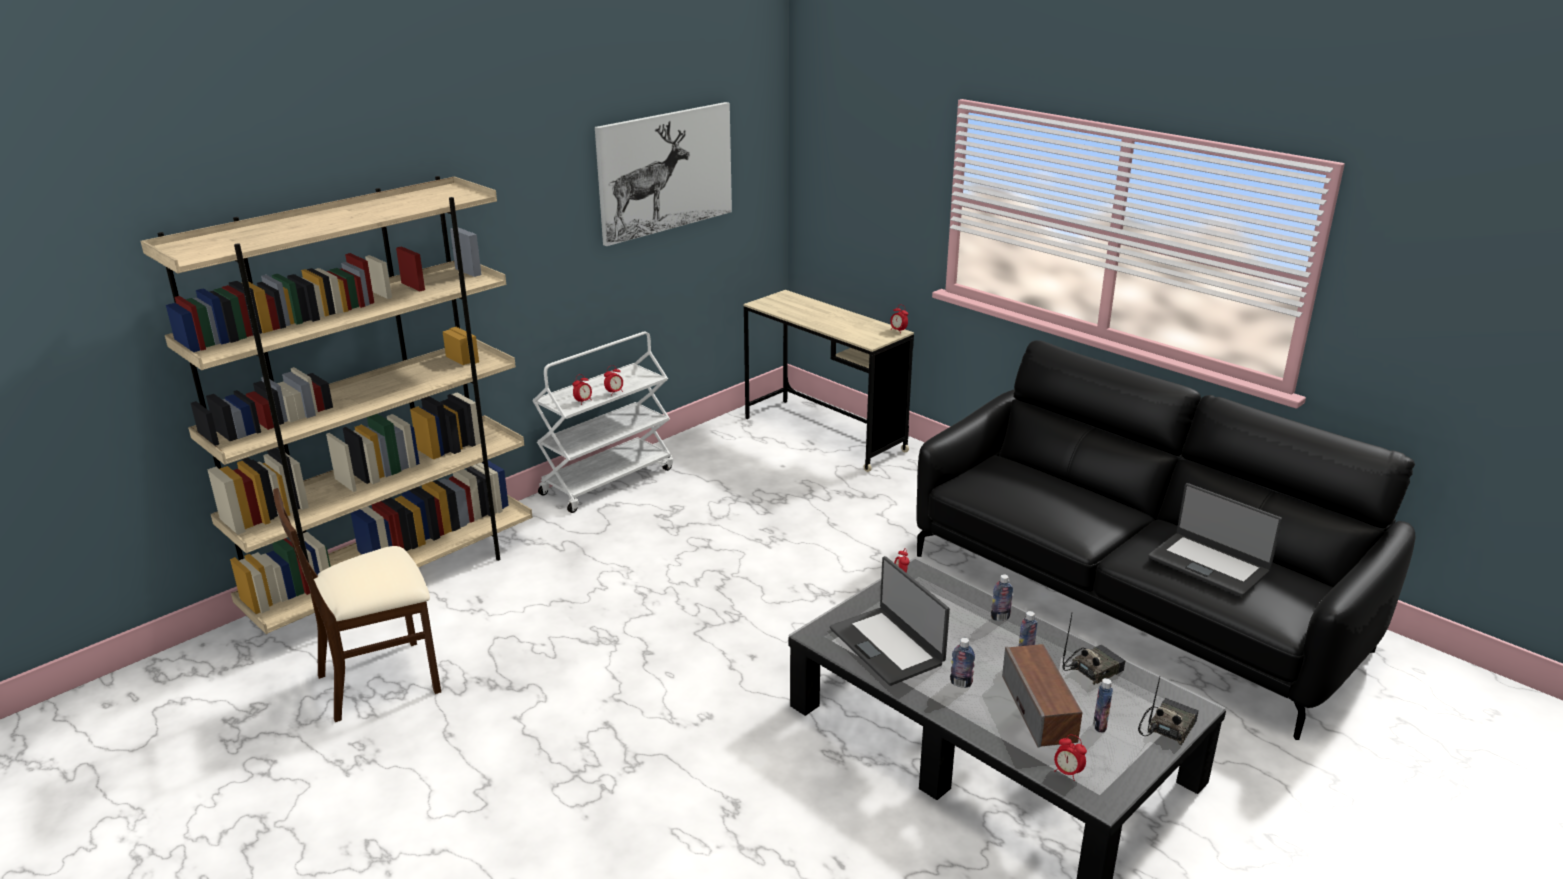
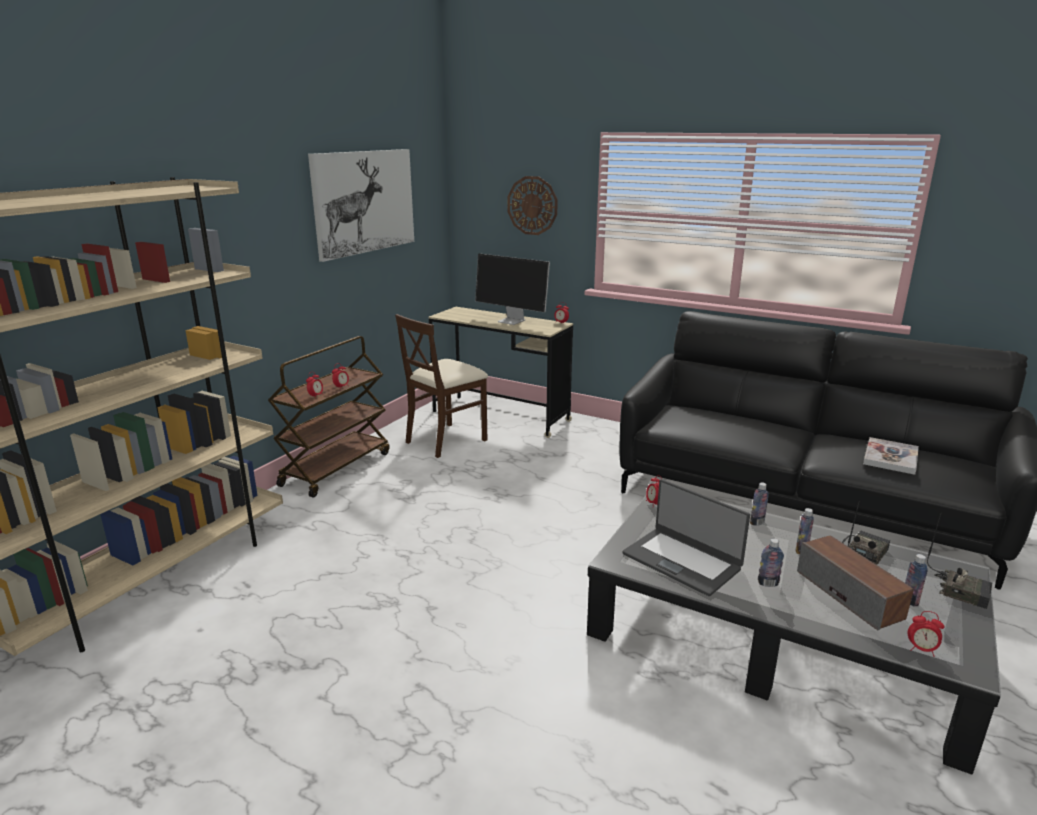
camera: 15 degrees left, 5 degrees down
beige chair [273,488,441,722] -> beige chair moved to [395,314,488,458]
white cart [532,331,673,513] -> brown cart [268,336,389,498]
radio [1138,677,1199,745] -> radio turned 105 degrees clockwise [927,512,992,609]
laptop [1148,483,1282,597] -> book [863,437,919,475]
none -> monitor [475,254,550,325]
none -> wall clock [507,176,558,235]

